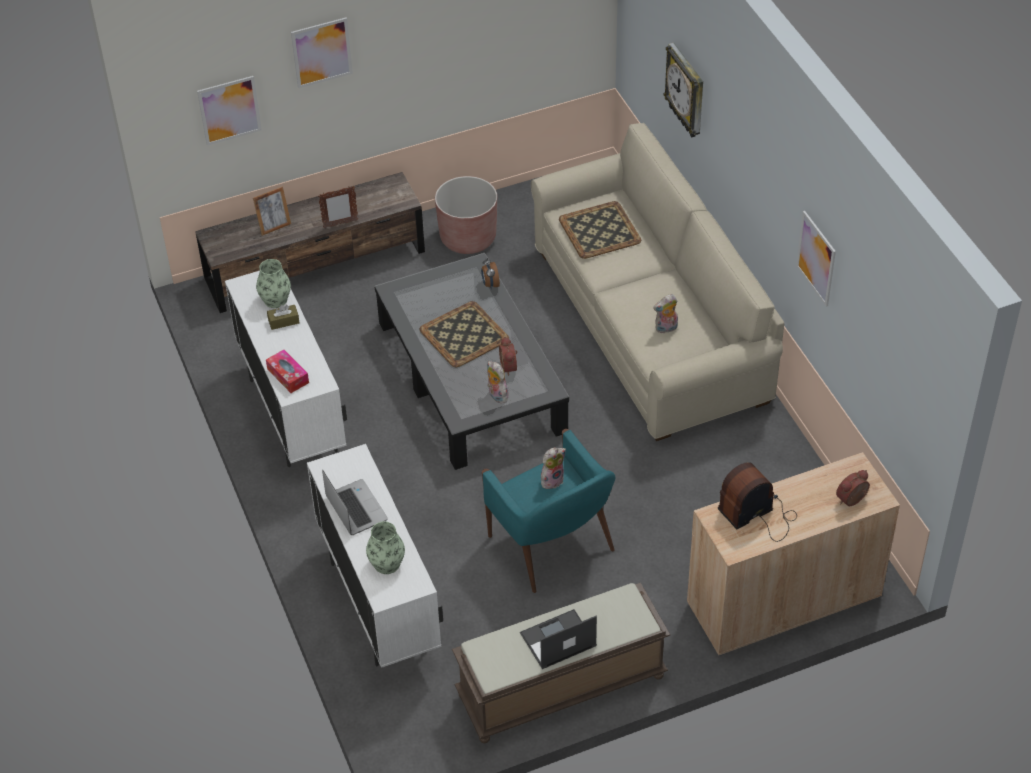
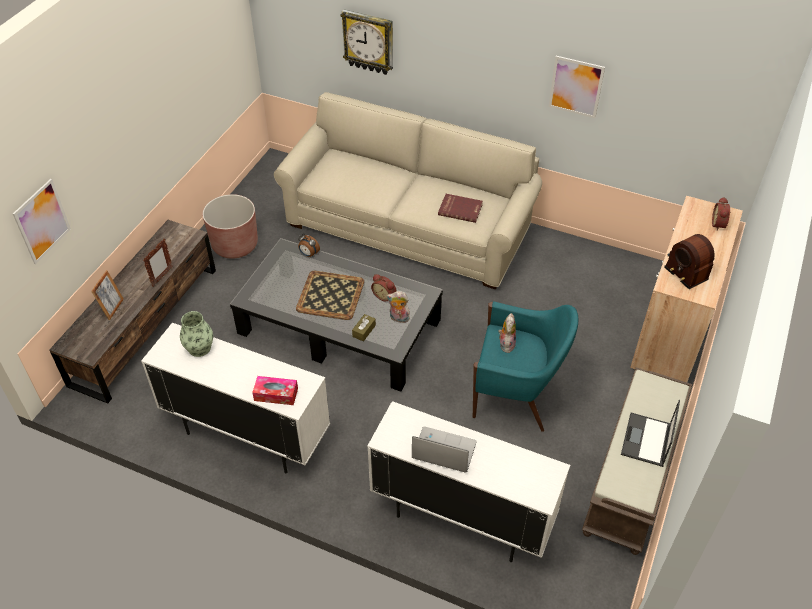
camera: 45 degrees left, 0 degrees up
brown tissue box [267,305,299,330] -> brown tissue box moved to [352,314,376,341]
picture [291,17,353,88] -> none
vase [366,521,405,574] -> none
tray [559,201,641,259] -> none
plush toy [653,294,678,333] -> red book [438,194,483,223]
radio [718,462,797,542] -> radio turned 45 degrees counterclockwise [664,234,715,289]

